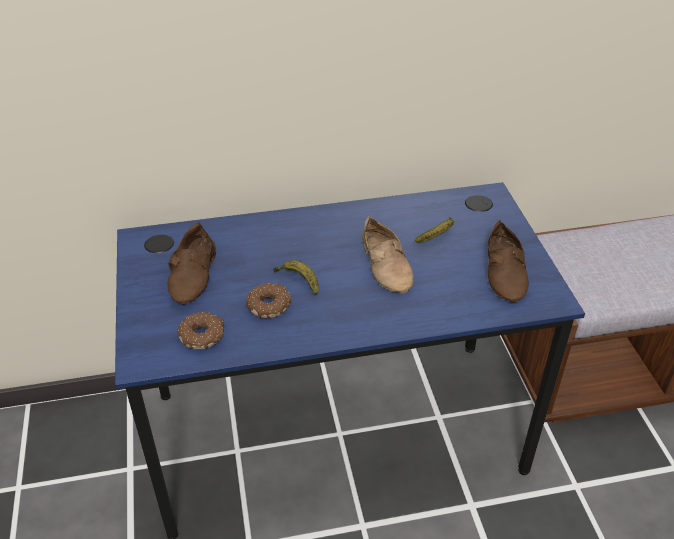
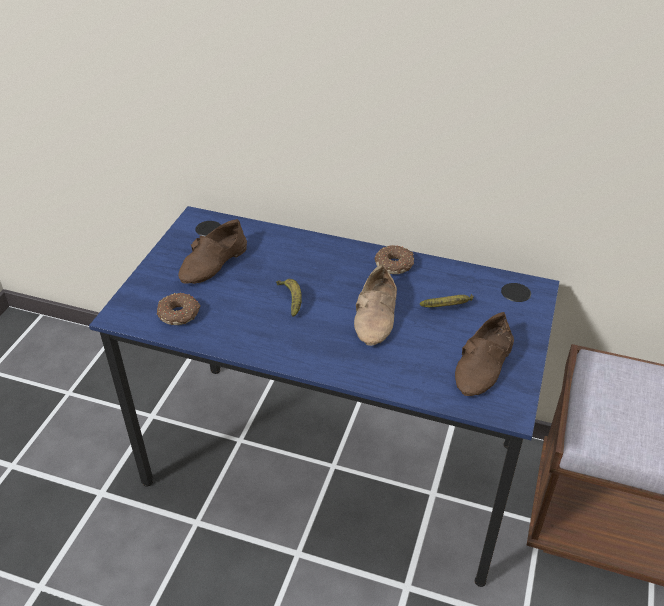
camera: 30 degrees right, 0 degrees up
donut [246,283,292,318] -> donut moved to [375,245,414,274]

